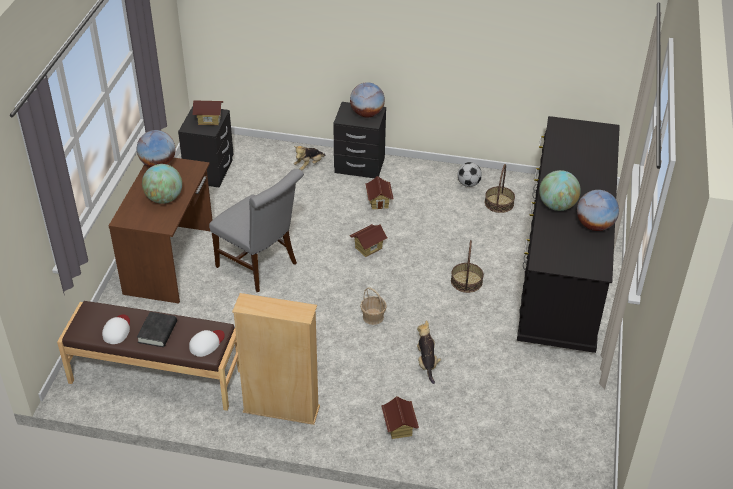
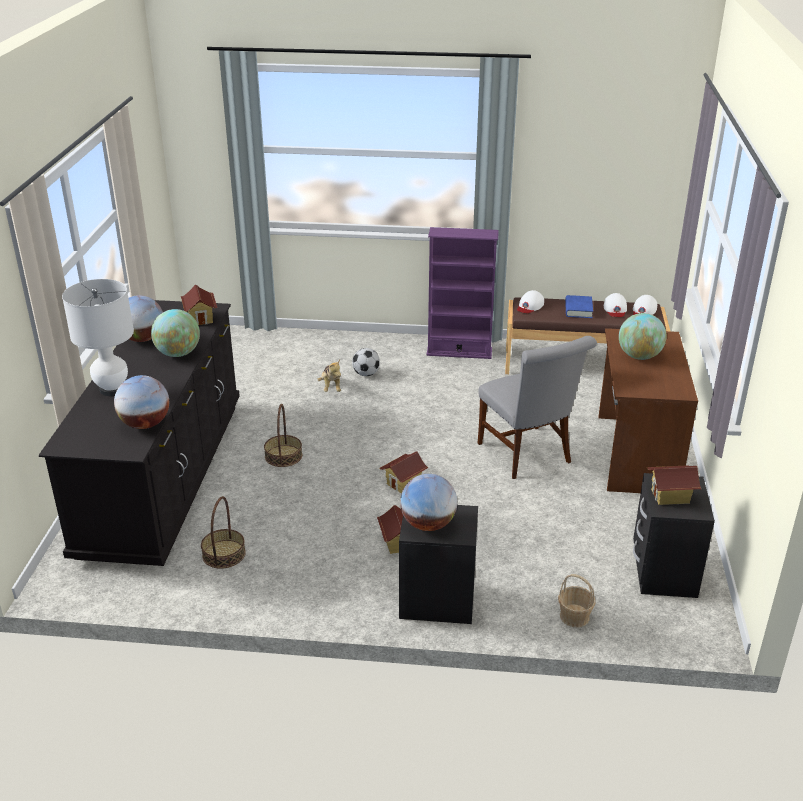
camera: 175 degrees right, 10 degrees down
globe [137,130,176,167] -> globe moved to [114,375,169,429]
black book [137,312,177,347] -> blue book [565,295,593,318]
grey chair [209,169,304,292] -> grey chair turned 150 degrees counterclockwise [478,336,597,479]
beige bookcase [232,293,320,425] -> purple bookcase [427,227,499,359]
plush toy [294,146,326,170] -> none
basket [360,287,387,325] -> basket moved to [558,574,596,627]
toy house [381,396,419,439] -> toy house moved to [181,285,217,325]
football [458,162,482,187] -> football moved to [352,348,380,376]
none -> white table lamp [62,279,134,396]
none -> white cap [633,295,657,315]

